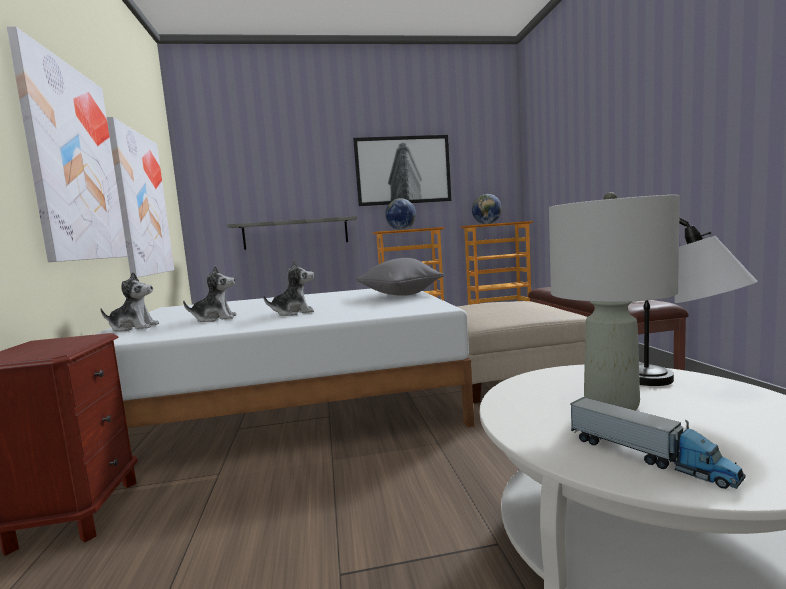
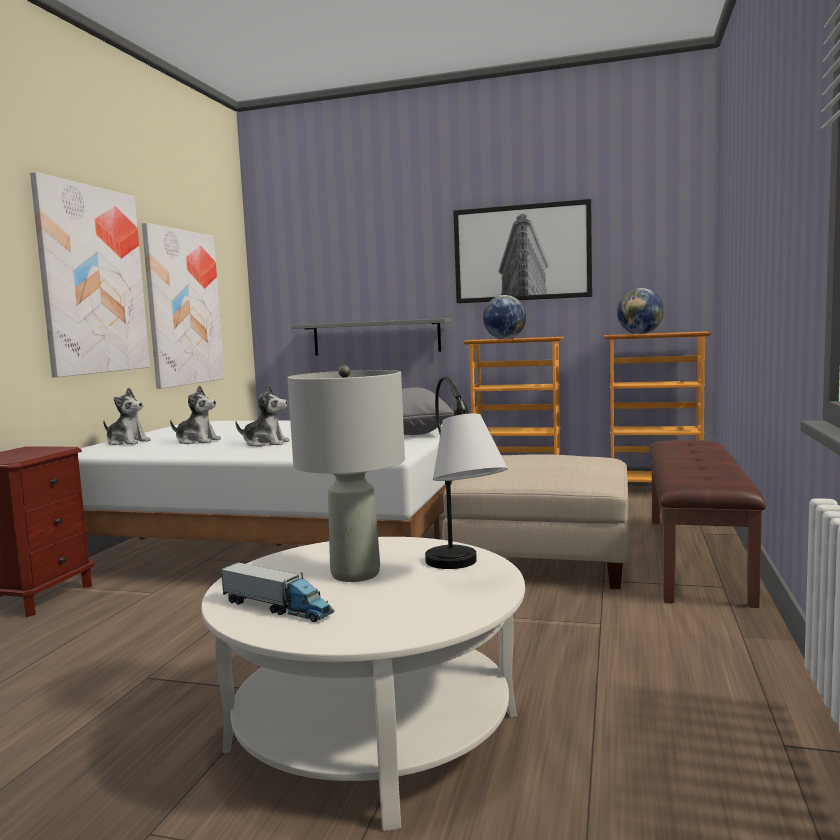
camera: 25 degrees right, 0 degrees up
toy truck [570,397,746,489] -> toy truck turned 45 degrees counterclockwise [220,562,334,622]

